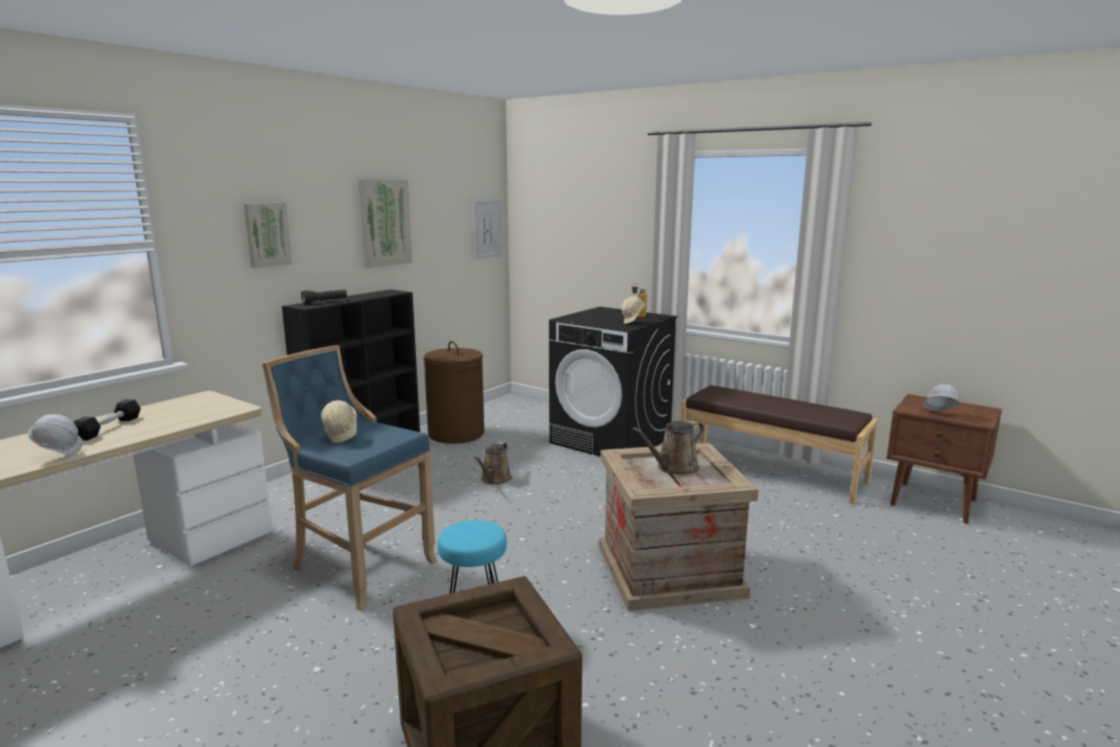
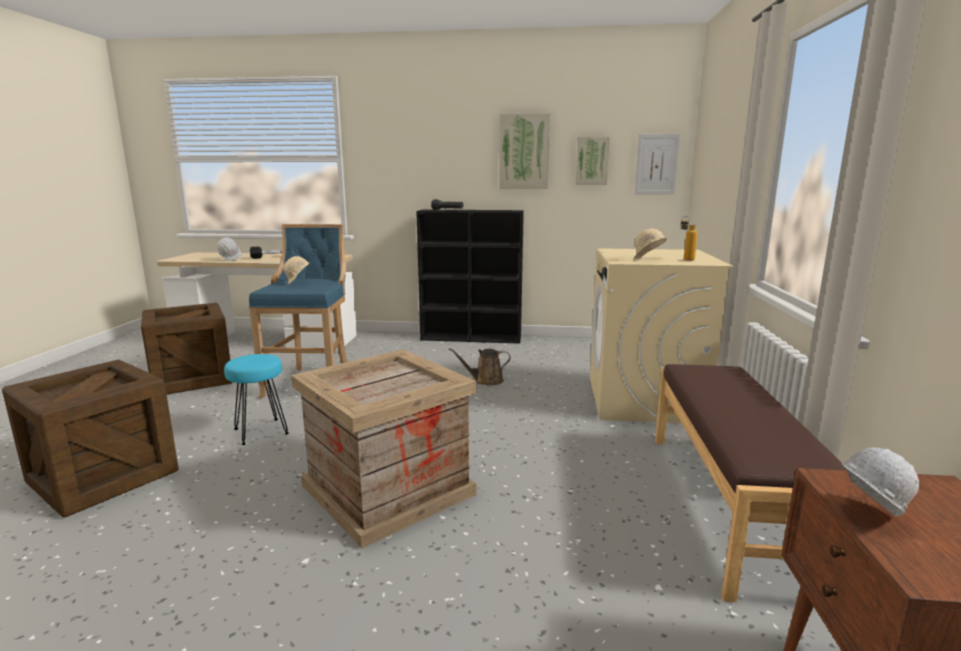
camera: 60 degrees right, 0 degrees up
picture [244,203,292,268] -> picture moved to [576,137,610,185]
brown laundry basket [424,341,484,444] -> none
black washing machine [549,307,677,457] -> beige washing machine [590,248,734,424]
brown watering can [632,421,704,475] -> none
none -> crate [141,303,233,394]

